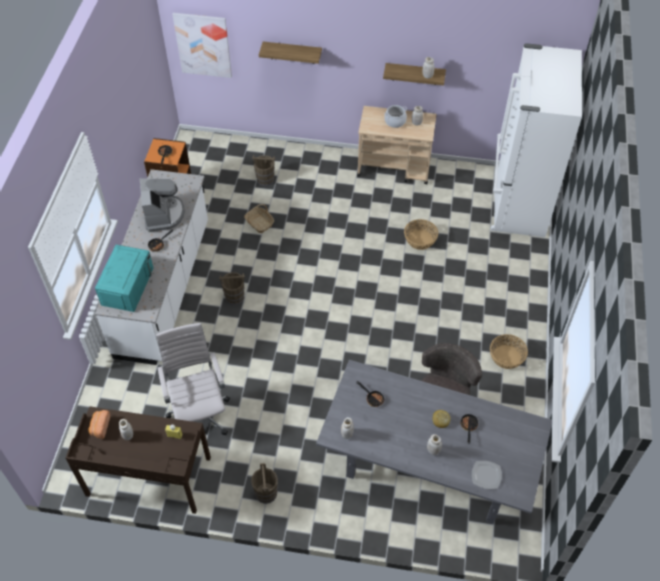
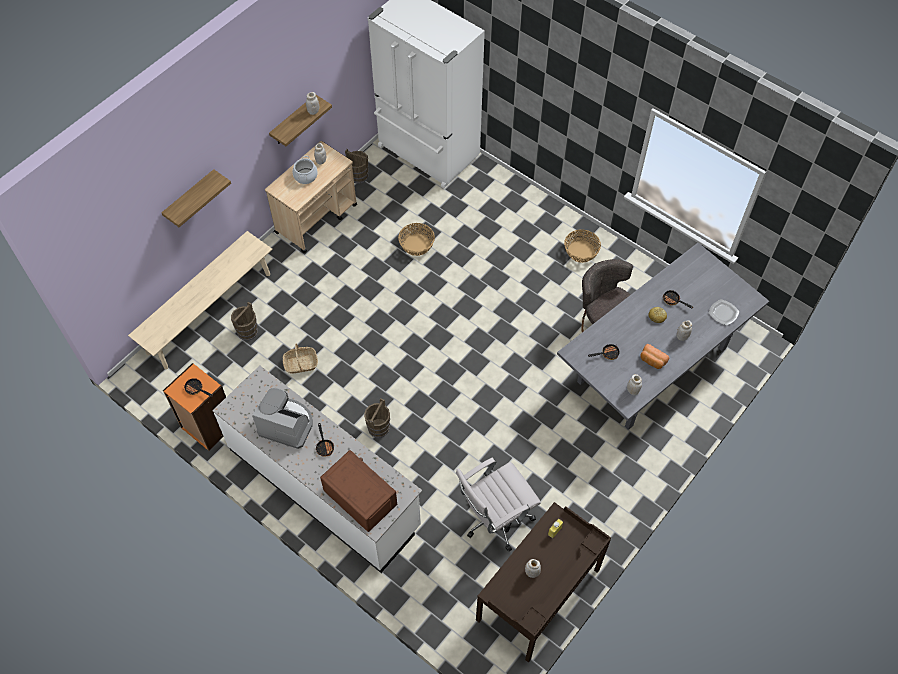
camera: 60 degrees left, 5 degrees up
bread [88,410,110,439] -> bread moved to [640,344,669,369]
turquoise microwave [95,245,153,312] -> brown microwave [320,450,397,532]
white office chair [156,323,230,435] -> white office chair turned 45 degrees counterclockwise [456,458,541,552]
picture [172,13,232,78] -> none
brown bucket [251,463,278,504] -> brown bucket moved to [345,149,368,184]
none -> beige bench [128,231,272,369]

